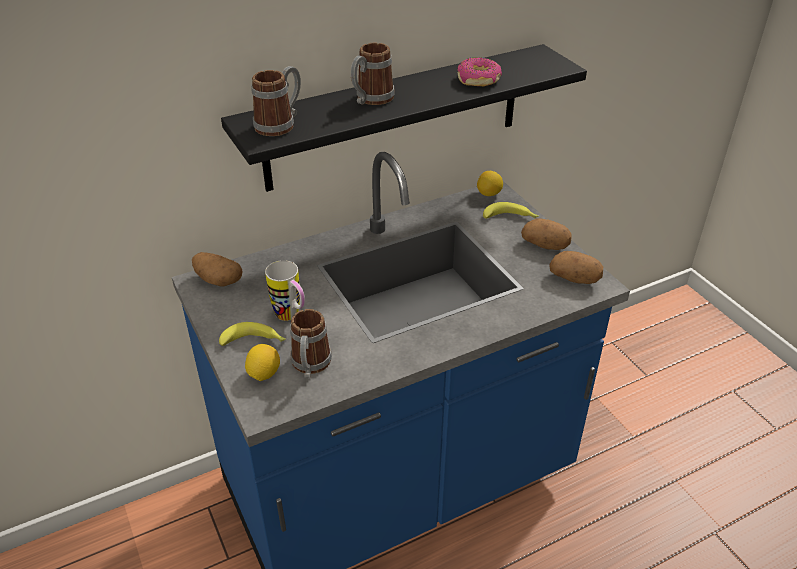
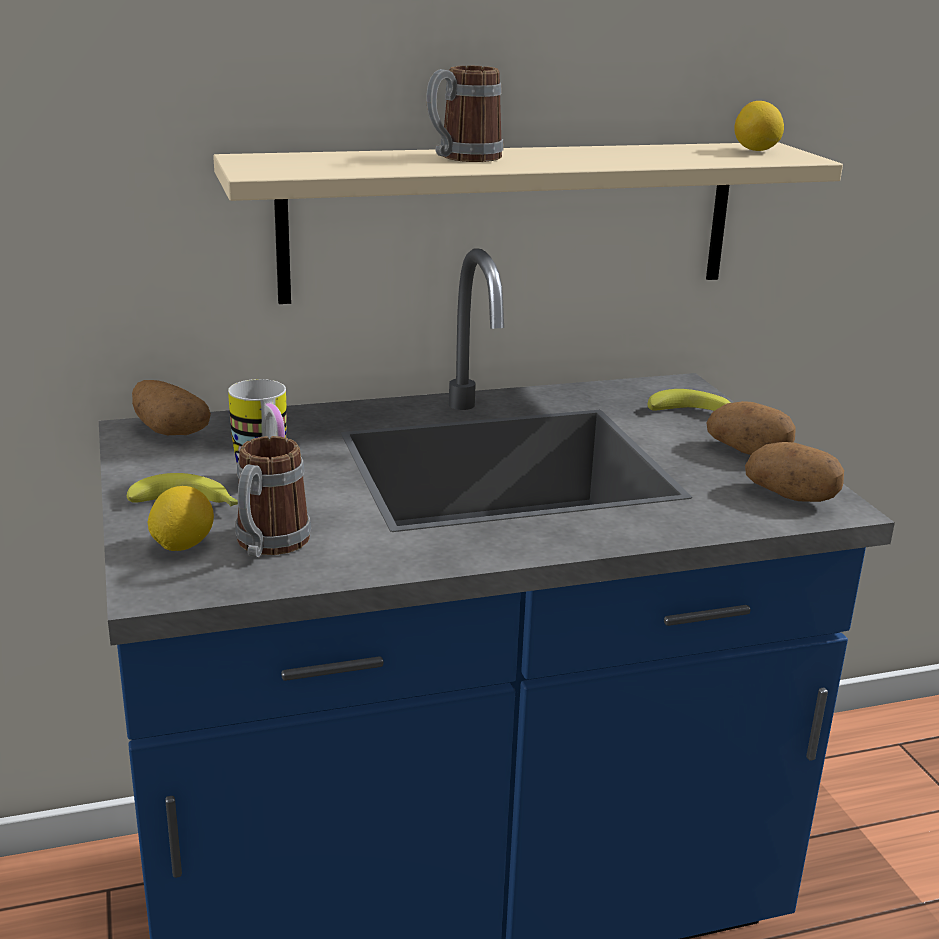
camera: 10 degrees right, 15 degrees down
black shelf [221,44,587,192] -> beige shelf [213,142,843,304]
mug [251,66,301,136] -> none
donut [457,57,502,86] -> none
lemon [477,171,503,196] -> lemon moved to [734,101,784,151]

